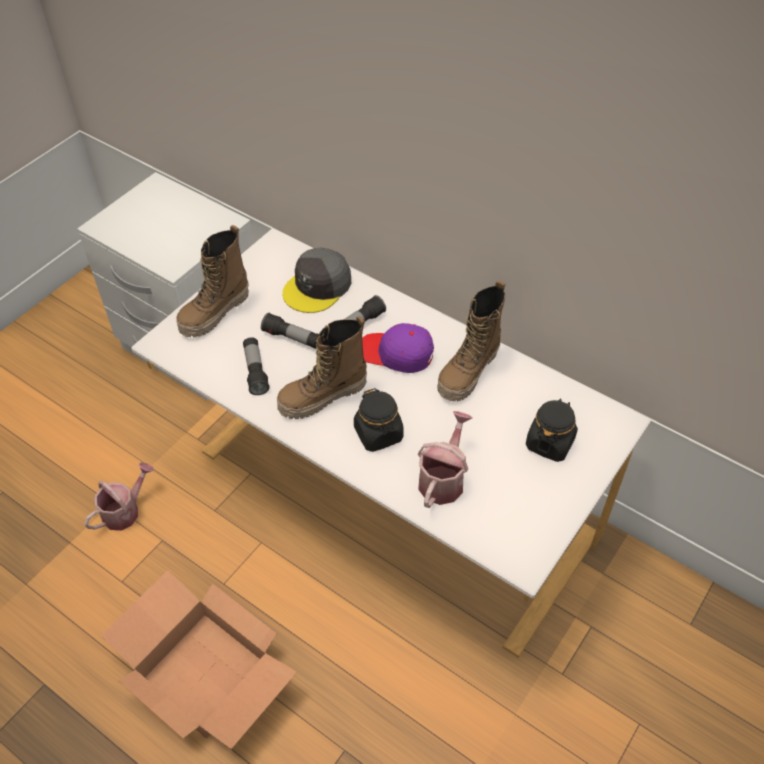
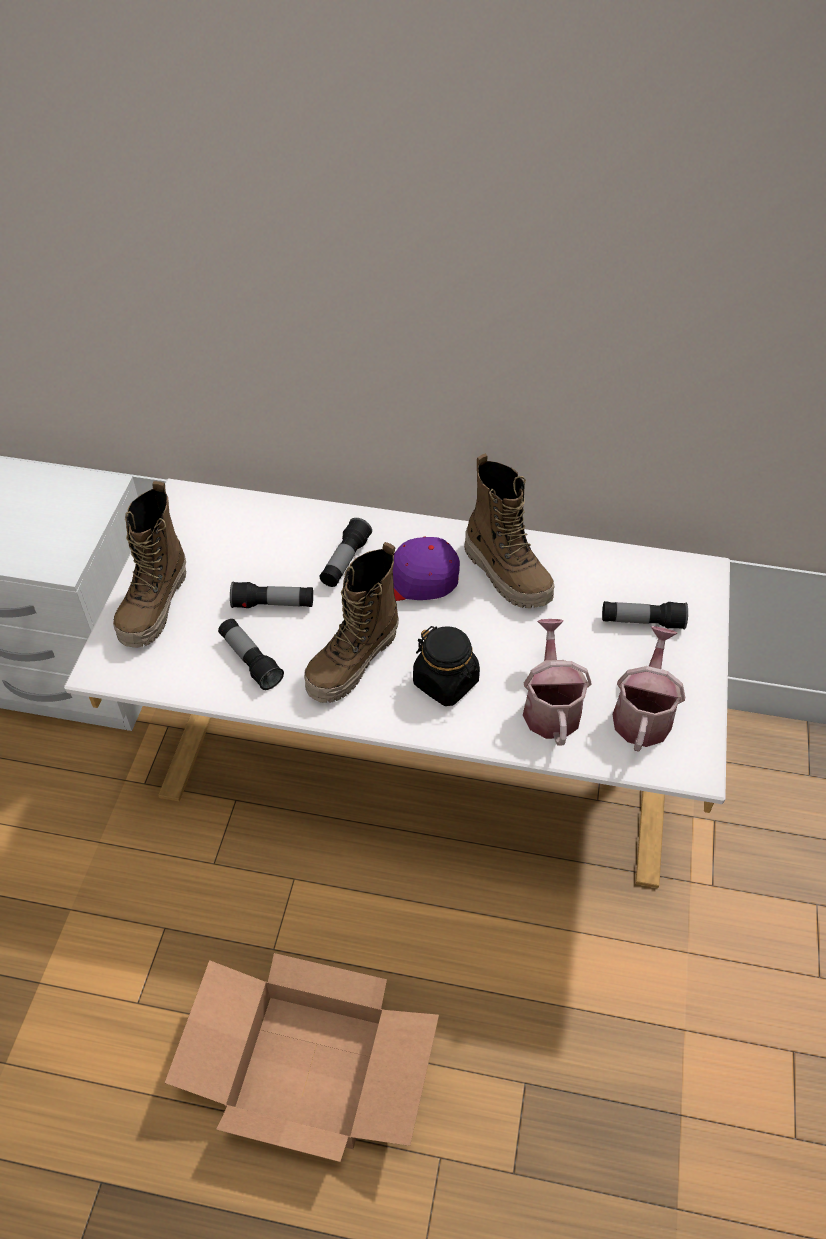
camera: 25 degrees left, 0 degrees up
watering can [84,462,154,531] -> watering can moved to [612,626,685,752]
grey cap [282,247,351,313] -> none
boot [437,280,505,402] -> boot turned 45 degrees counterclockwise [464,453,554,608]
black jar [526,398,578,462] -> flashlight [602,601,688,629]

